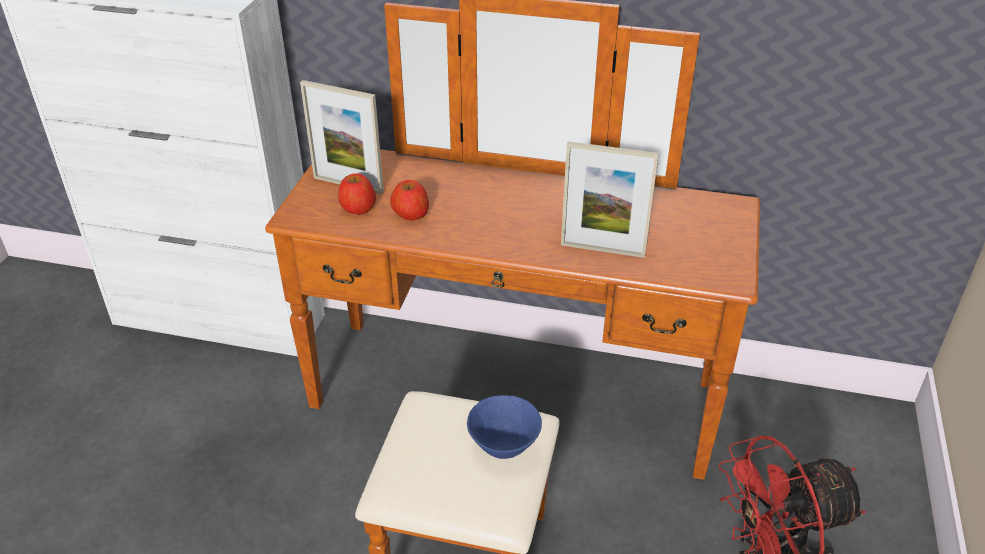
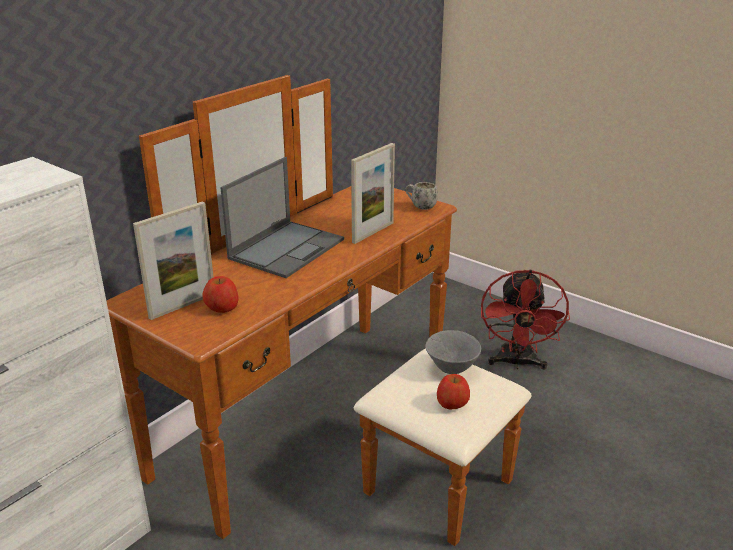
camera: 65 degrees left, 10 degrees down
apple [390,180,429,220] -> apple moved to [437,374,470,410]
blue bowl [467,395,542,459] -> grey bowl [425,330,481,374]
none -> laptop [220,157,344,278]
none -> white mug [405,182,438,210]

